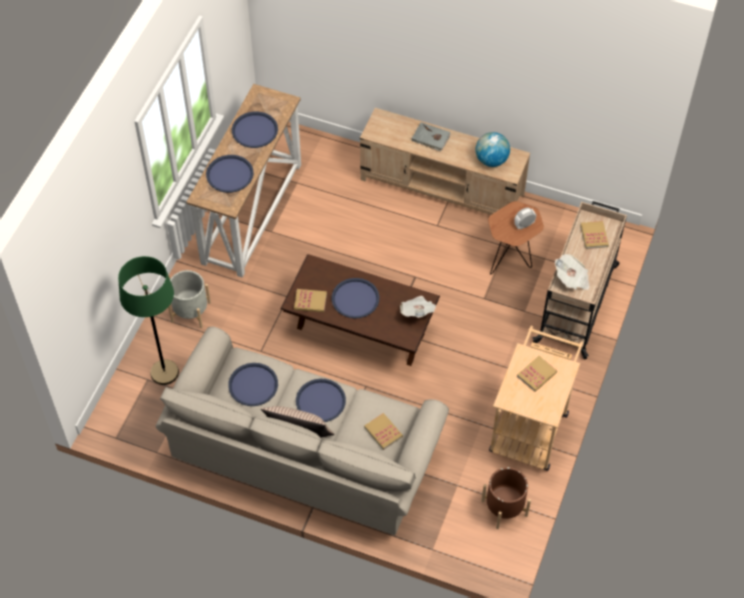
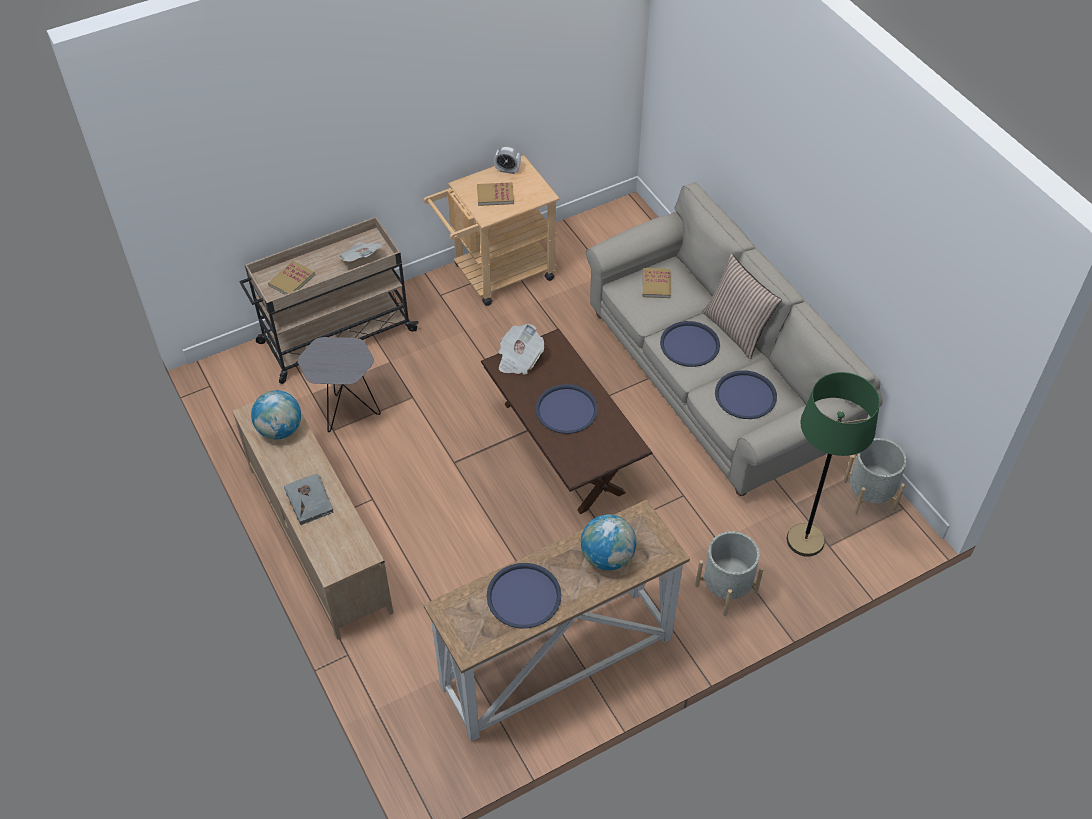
camera: 140 degrees left, 5 degrees down
blue tray [206,155,254,193] -> globe [581,514,636,570]
book [294,289,327,312] -> none
brown planter [481,467,531,529] -> none
brown side table [488,201,544,274] -> grey side table [297,337,381,432]
alarm clock [514,208,536,230] -> alarm clock moved to [494,146,521,174]
none -> grey planter [843,438,907,515]

